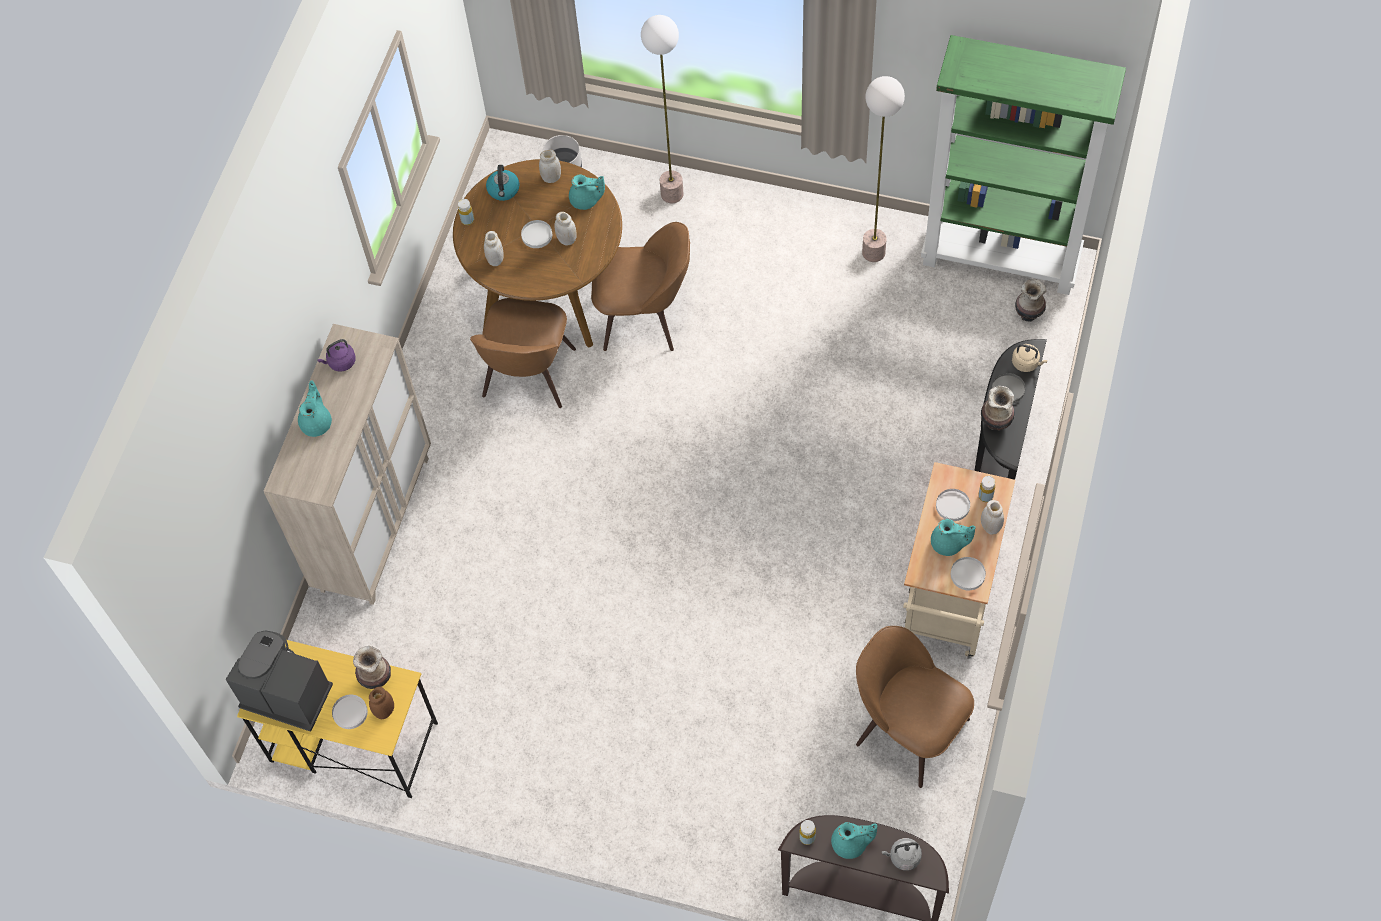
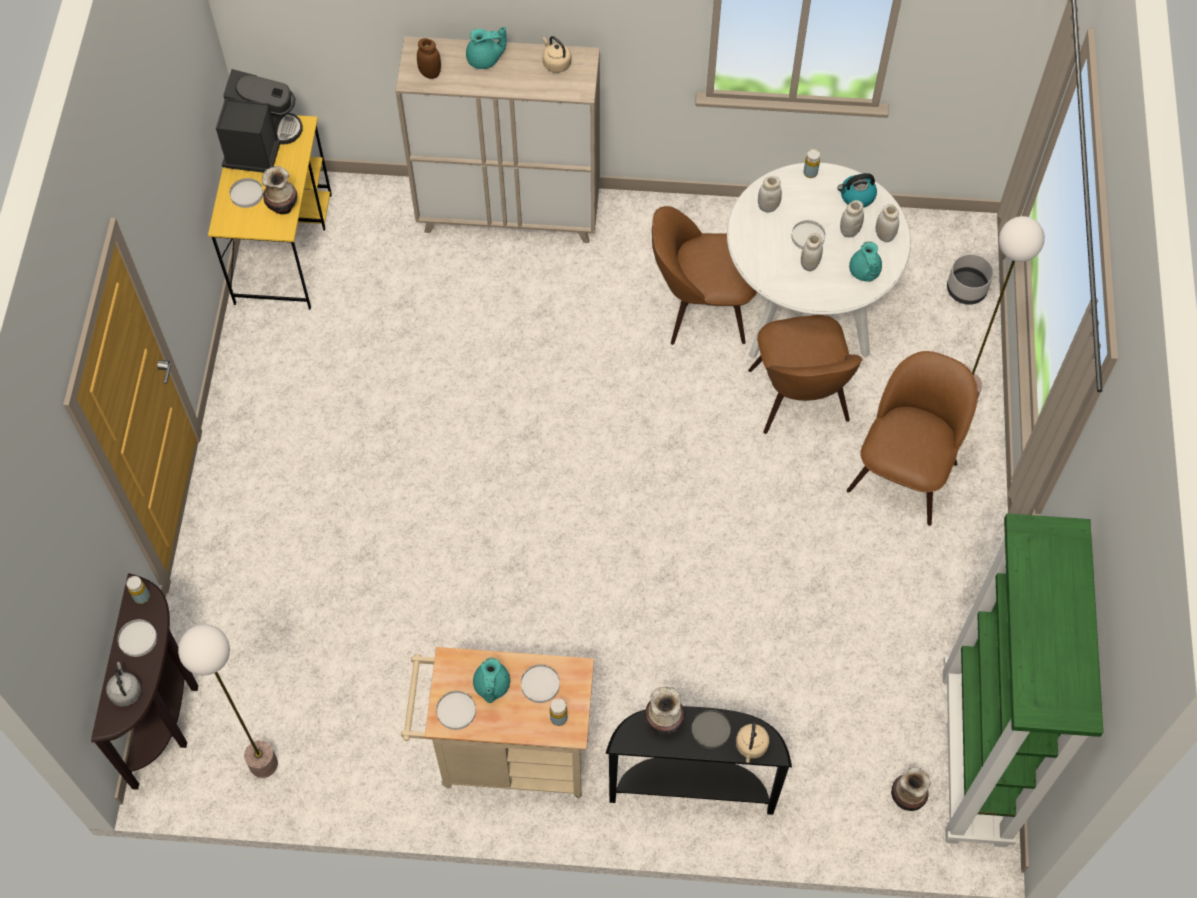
camera: 75 degrees right, 0 degrees up
purple kettle [318,339,356,372] -> beige kettle [543,36,571,73]
brown jar [369,687,394,719] -> brown jar moved to [417,38,441,79]
brown dining table [453,159,622,348] -> white dining table [727,163,911,359]
turquoise teapot [831,822,877,859] -> white plate [117,619,157,657]
brown chair [856,626,974,788] -> brown chair moved to [847,351,978,526]
floor lamp [862,76,905,262] -> floor lamp moved to [178,624,278,778]
white jar [981,500,1004,535] -> white jar moved to [840,200,864,237]

